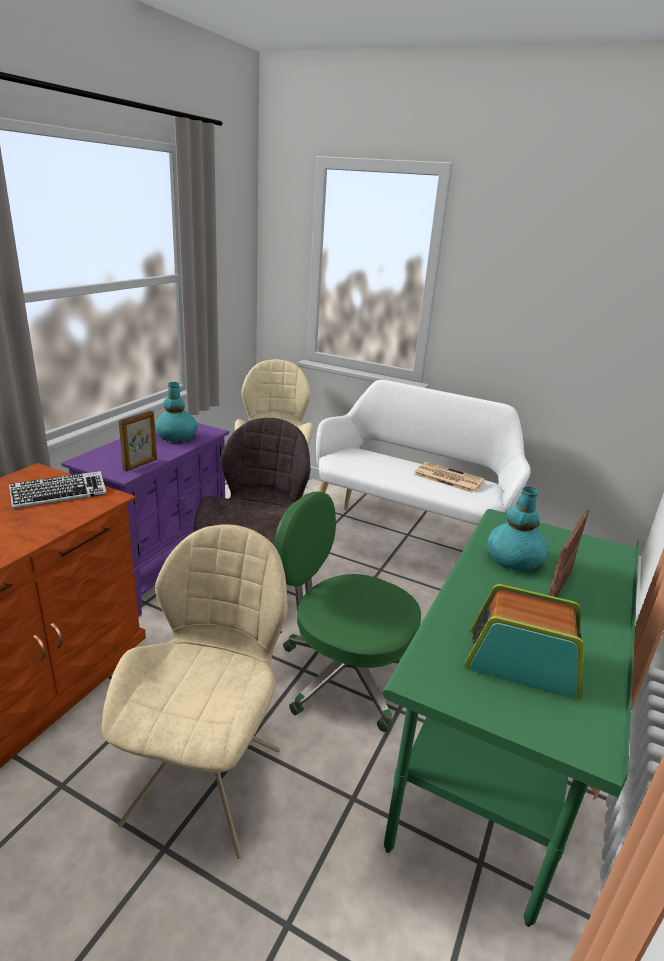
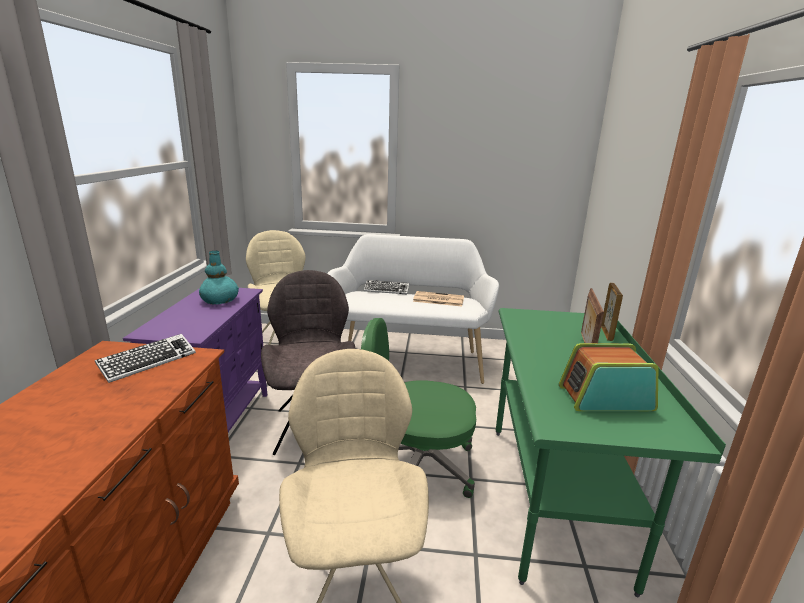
camera: 20 degrees left, 5 degrees down
picture frame [119,411,157,472] -> picture frame moved to [601,282,623,341]
turquoise vase [487,487,548,571] -> none
none -> keyboard [364,280,409,294]

